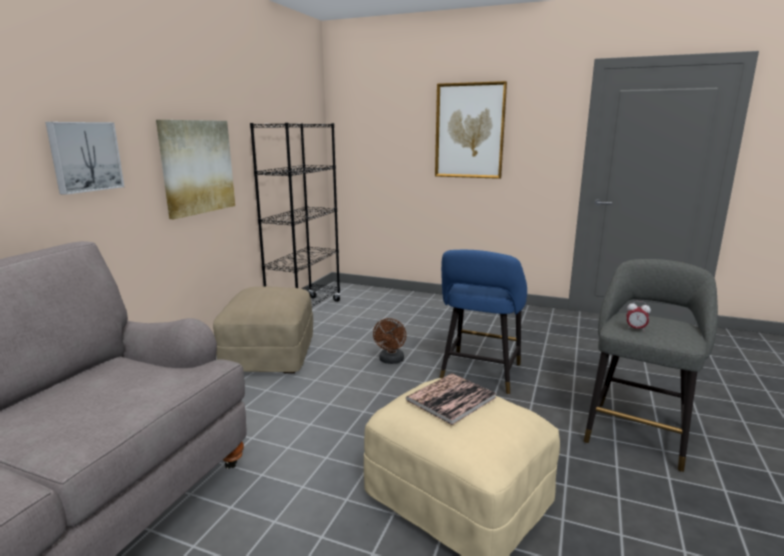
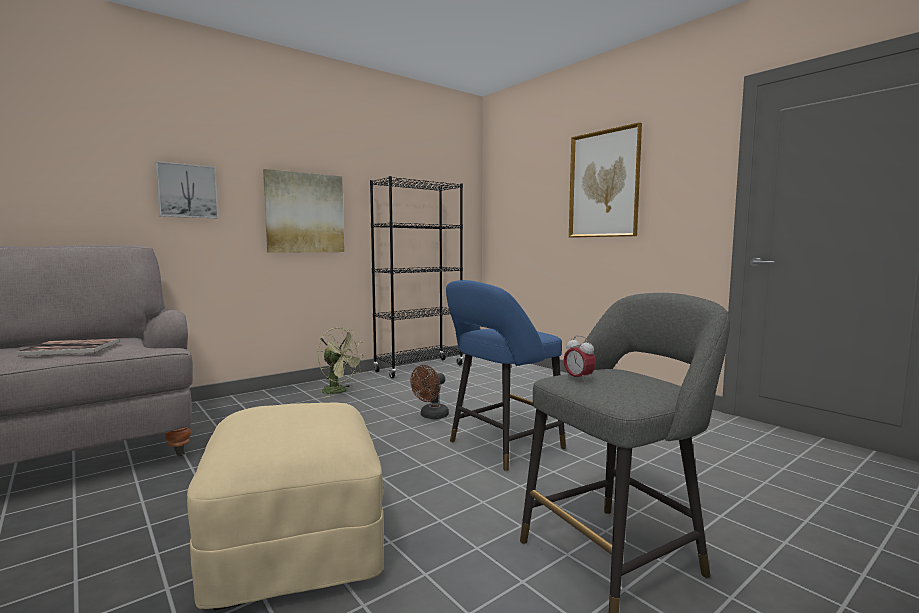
camera: 30 degrees right, 10 degrees down
beige ottoman [213,286,313,373] -> green fan [318,327,365,397]
book [406,374,497,425] -> book moved to [16,338,120,357]

